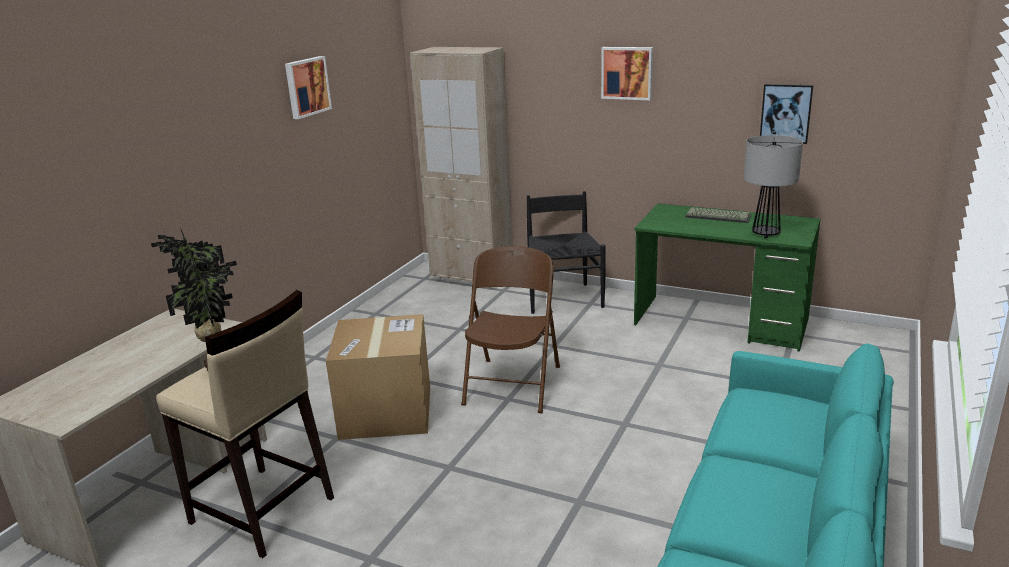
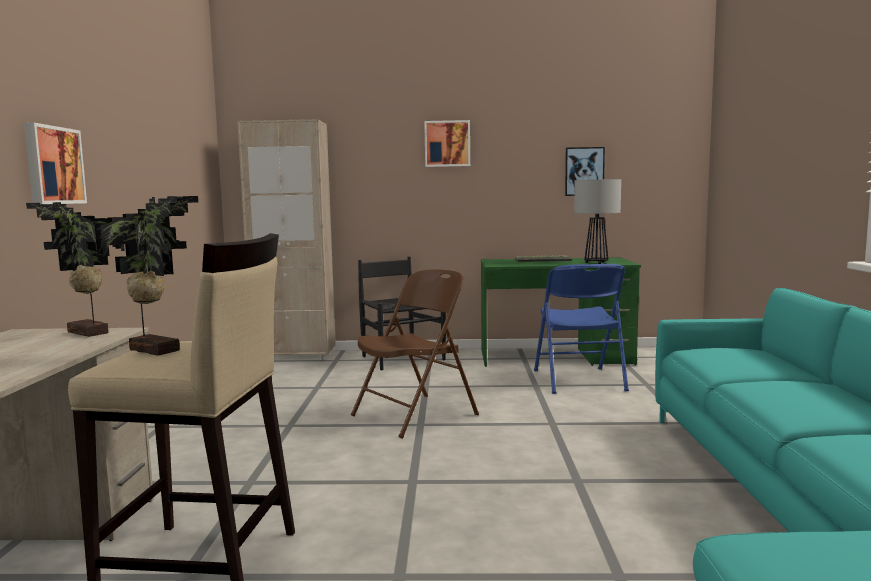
camera: 25 degrees left, 15 degrees down
picture [285,56,332,119] -> picture moved to [24,122,87,204]
cardboard box [326,314,430,440] -> none
brown chair [461,246,560,413] -> brown chair turned 60 degrees clockwise [351,269,479,439]
none -> blue chair [534,264,629,394]

